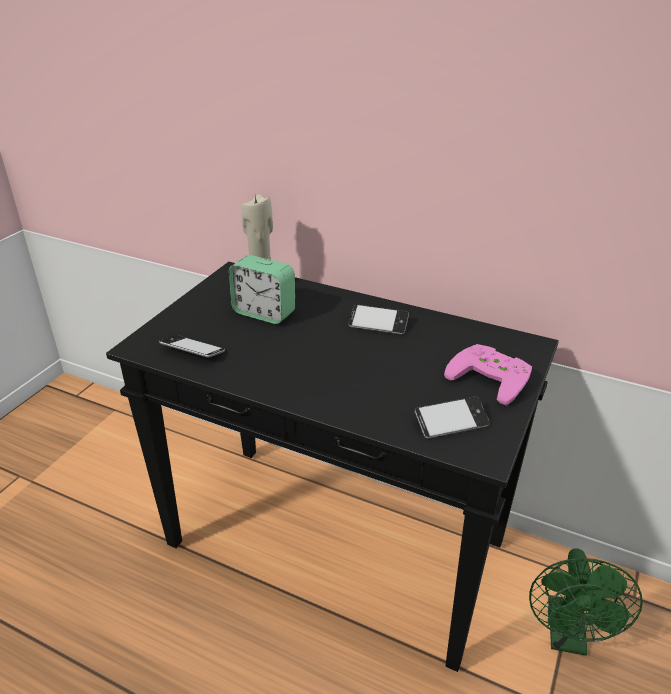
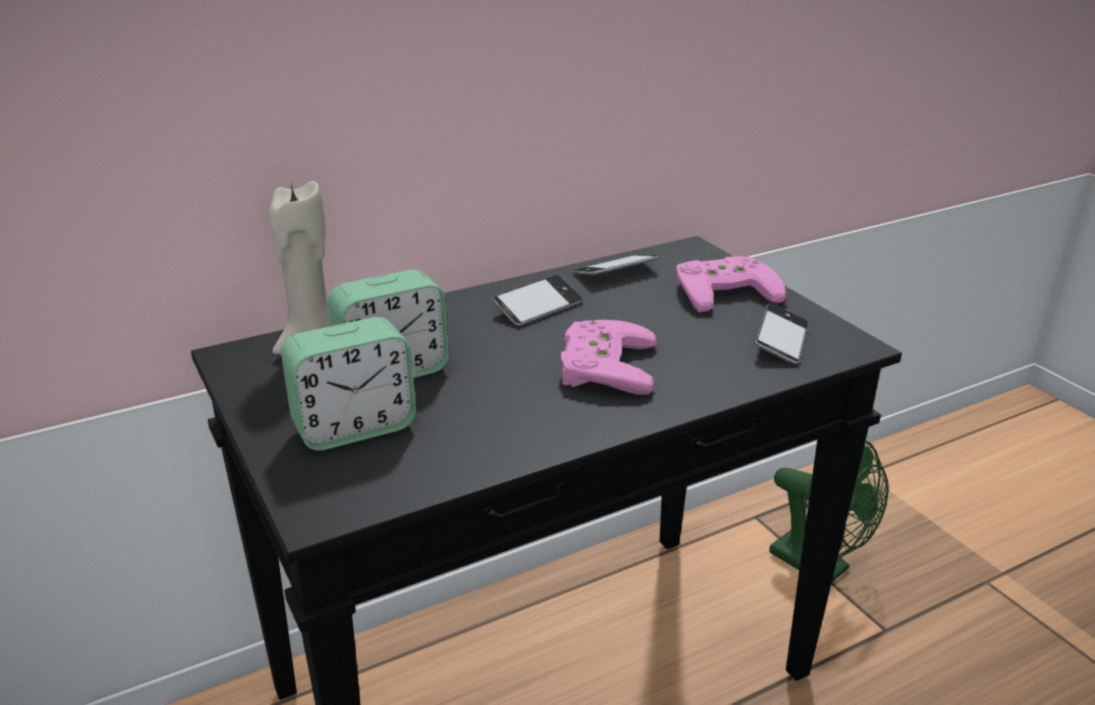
camera: 55 degrees left, 5 degrees down
phone [159,335,225,358] -> phone moved to [573,255,658,275]
none -> alarm clock [281,317,416,451]
none -> pink game controller [561,320,656,395]

